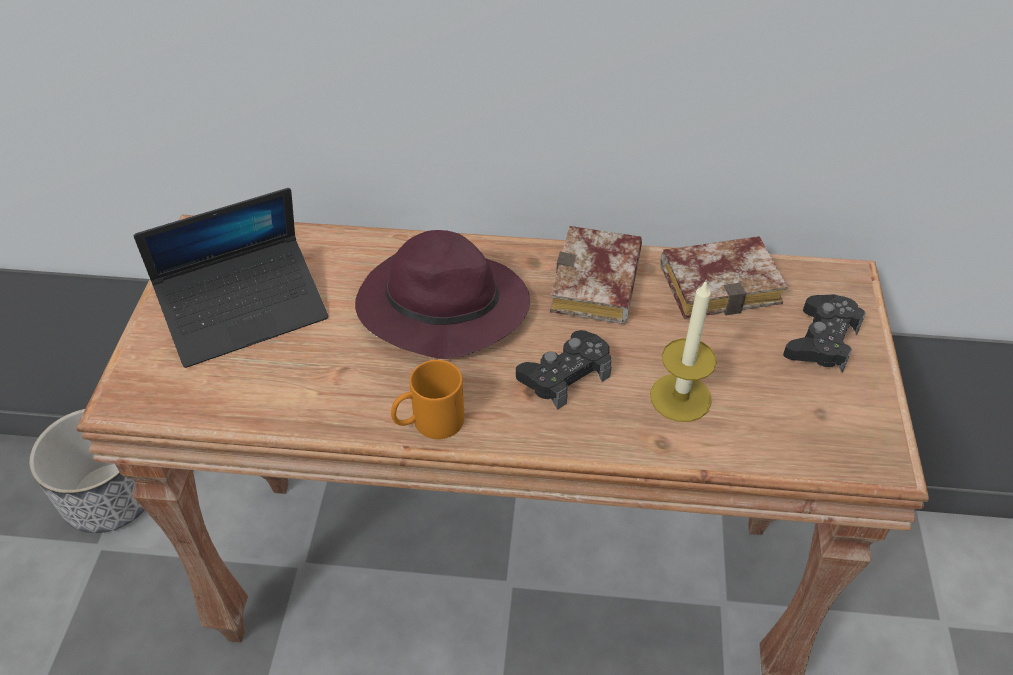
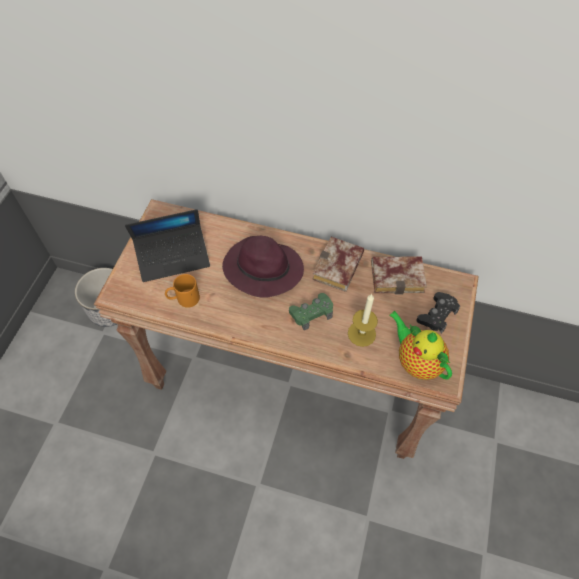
camera: 10 degrees right, 10 degrees up
orange mug [391,360,464,439] -> orange mug moved to [165,274,200,308]
black game controller [516,330,612,410] -> green game controller [289,293,333,330]
none -> teapot [390,311,452,380]

